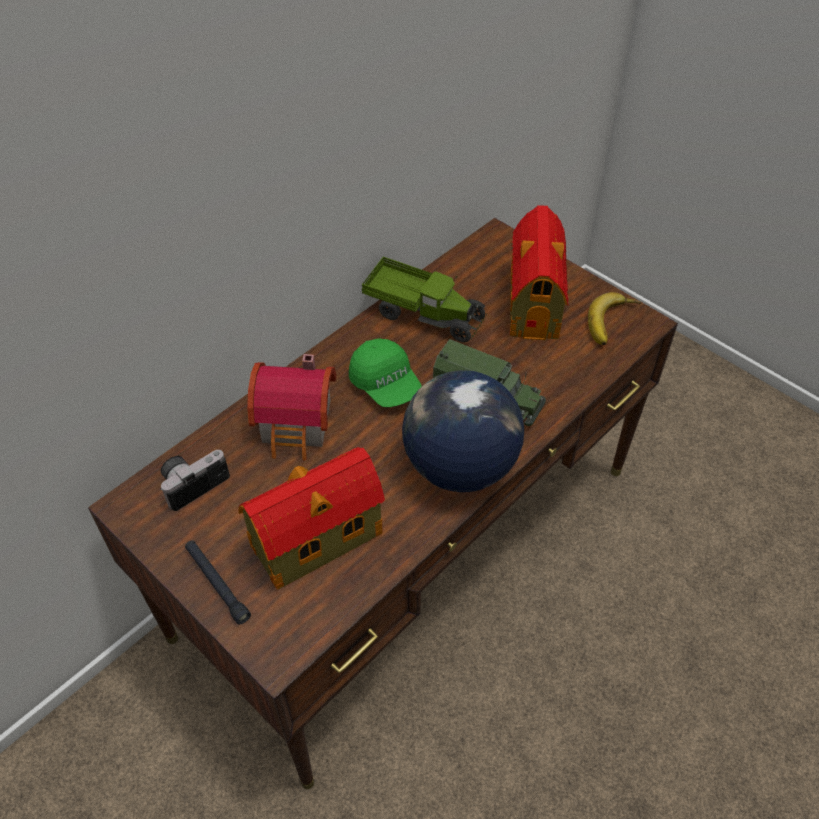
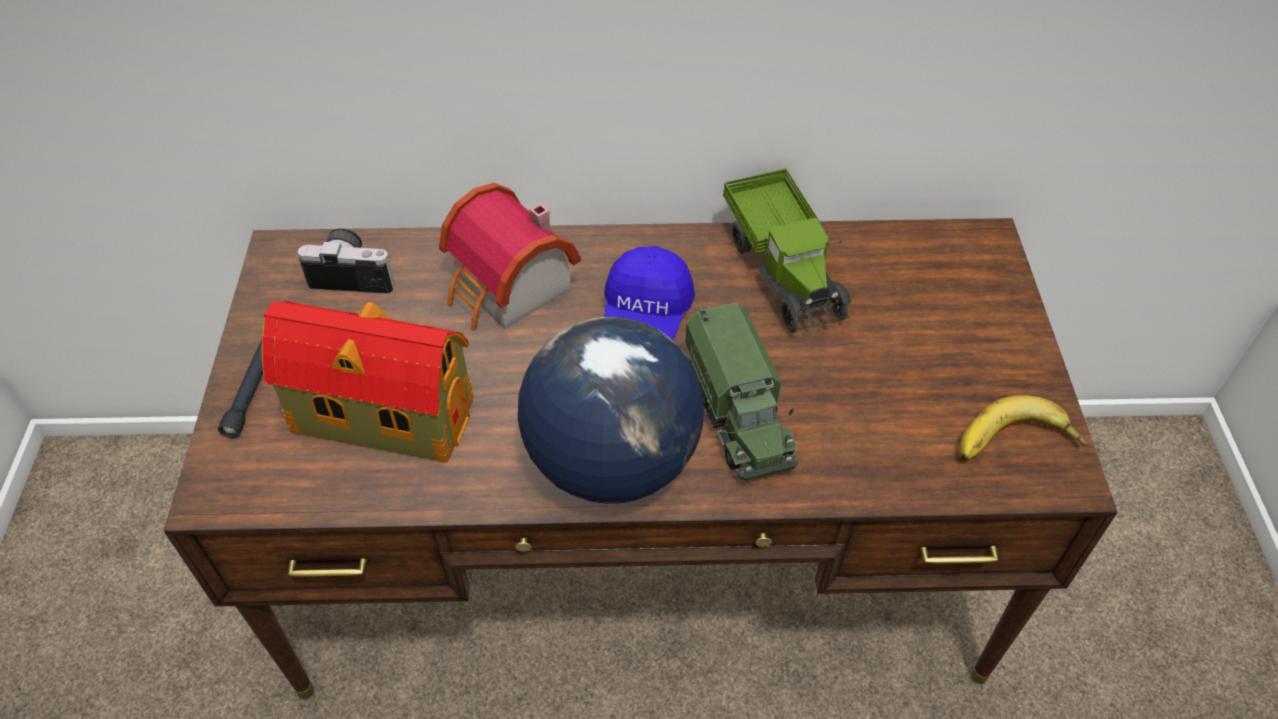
camera: 45 degrees right, 0 degrees up
green cap [349,338,422,407] -> blue cap [604,246,695,340]
toy house [510,205,568,340] -> none

